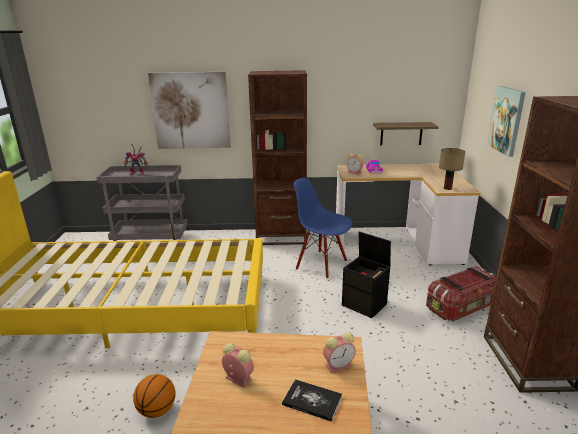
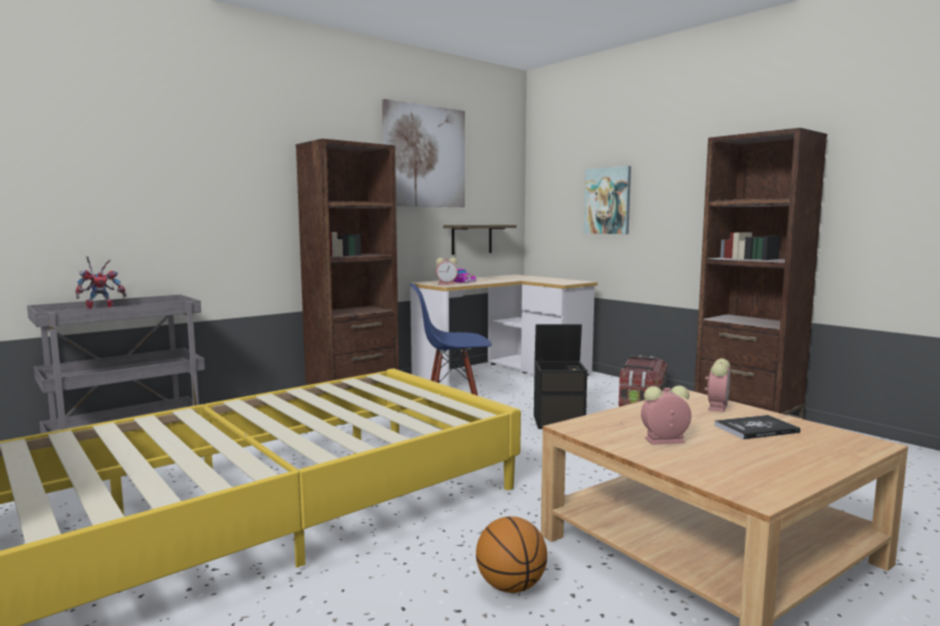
camera: 40 degrees left, 15 degrees down
picture [148,72,231,149] -> picture moved to [382,99,465,207]
table lamp [439,148,465,190] -> none

